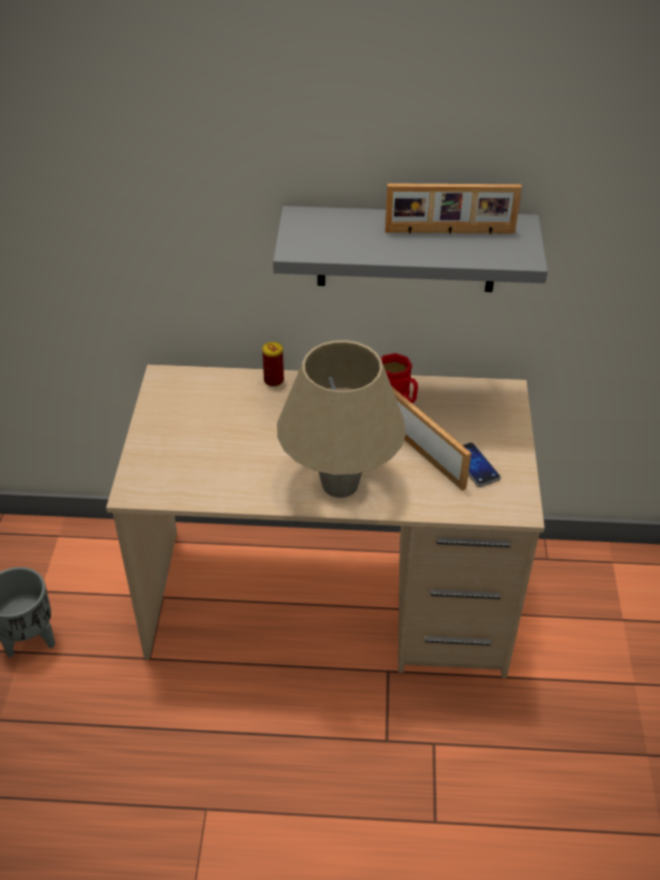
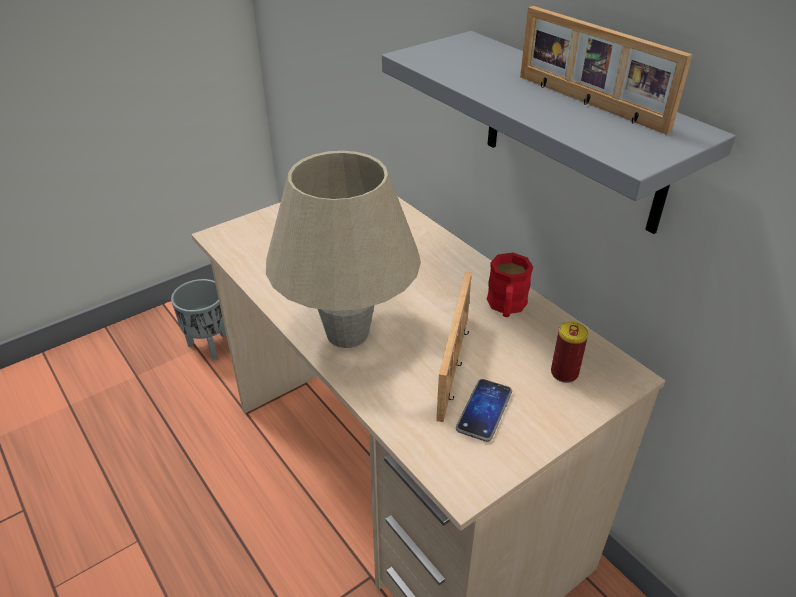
camera: 50 degrees right, 5 degrees down
can [262,342,284,387] -> can moved to [551,322,588,383]

